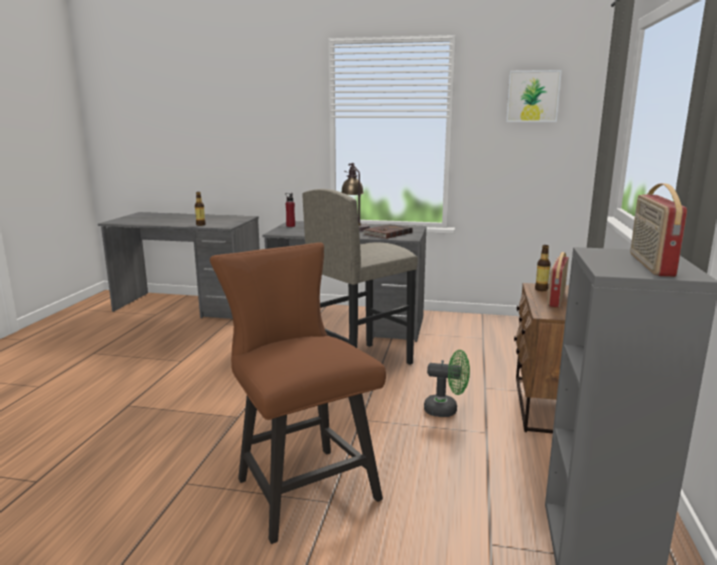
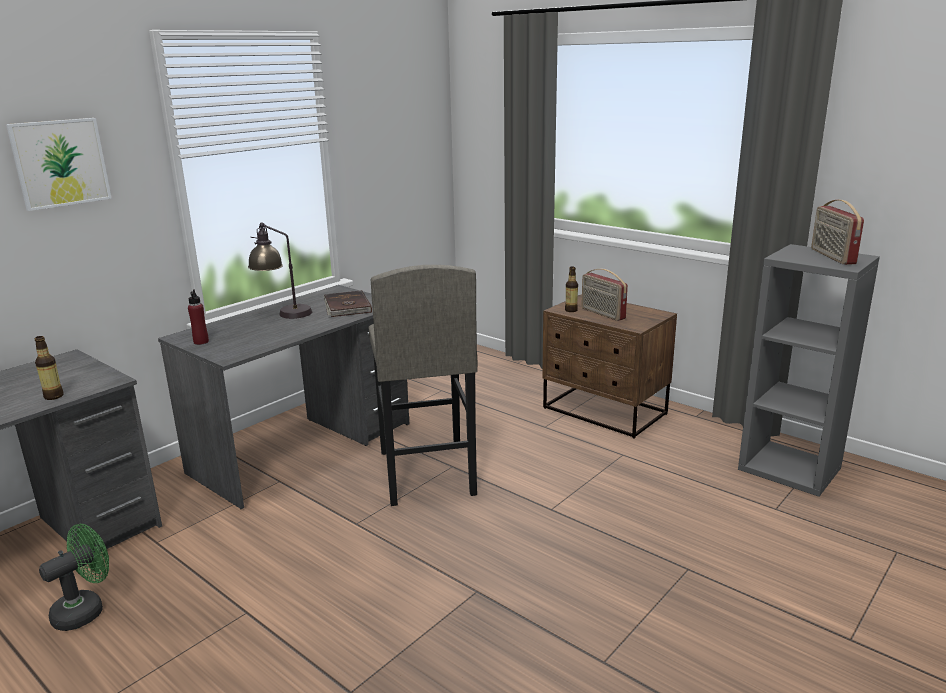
camera: 60 degrees left, 5 degrees up
brown chair [210,242,386,544] -> none
green fan [424,350,470,417] -> green fan moved to [39,524,109,631]
picture [506,70,562,122] -> picture moved to [6,118,112,211]
radio [630,183,687,277] -> radio turned 45 degrees clockwise [811,200,864,265]

